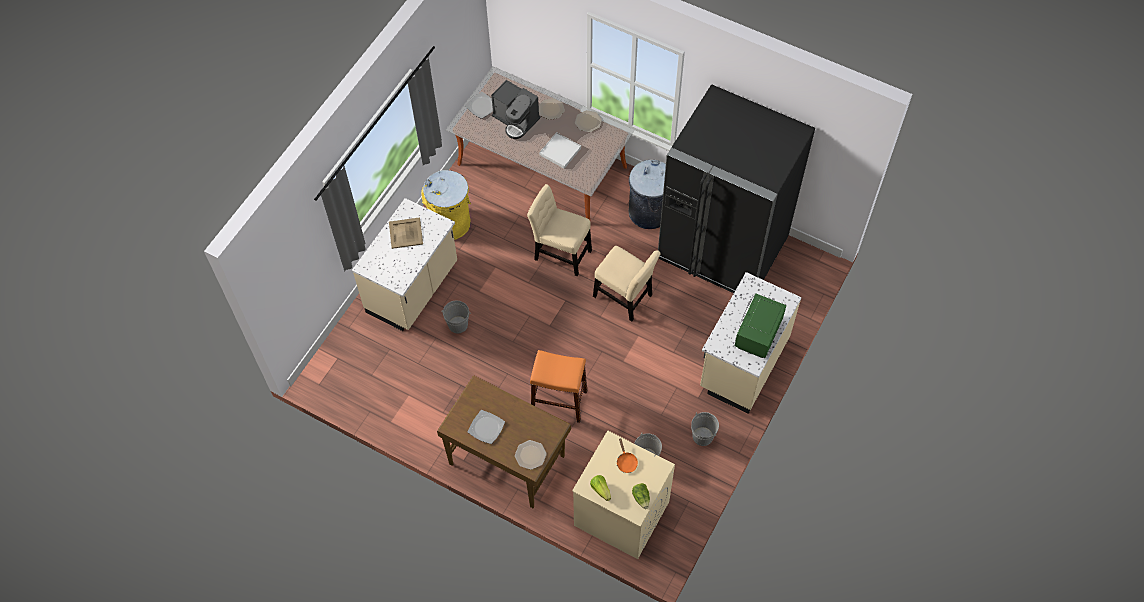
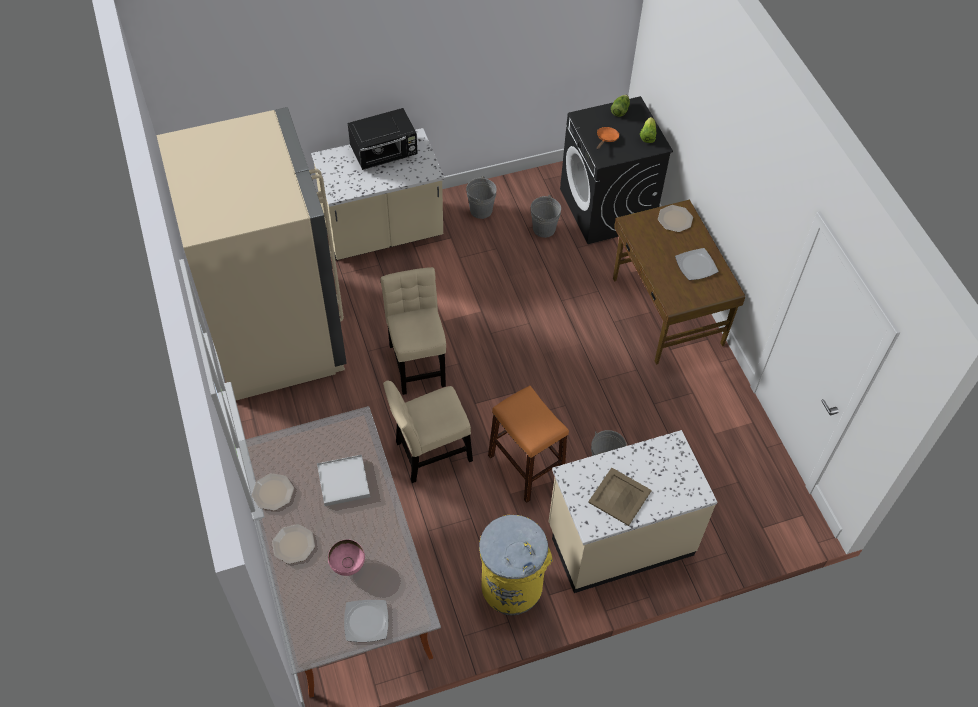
camera: 140 degrees left, 5 degrees down
coffee machine [491,80,541,139] -> pink bowl [328,540,365,576]
beige chair [527,184,592,276] -> beige chair turned 90 degrees clockwise [383,381,473,483]
orange stool [530,350,587,423] -> orange stool moved to [488,385,569,503]
beige washing machine [572,431,675,559] -> black washing machine [560,96,673,244]
grey trash can [629,160,666,229] -> none
black fridge [658,84,815,293] -> beige fridge [156,107,347,400]
green microwave [735,293,787,358] -> black microwave [348,108,418,170]

